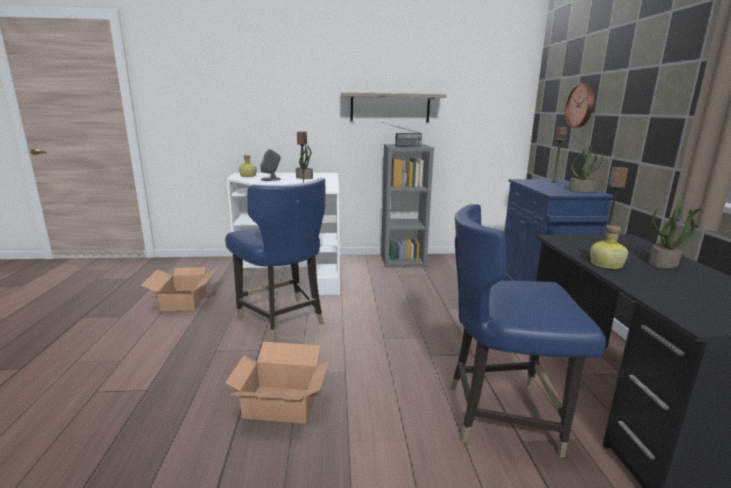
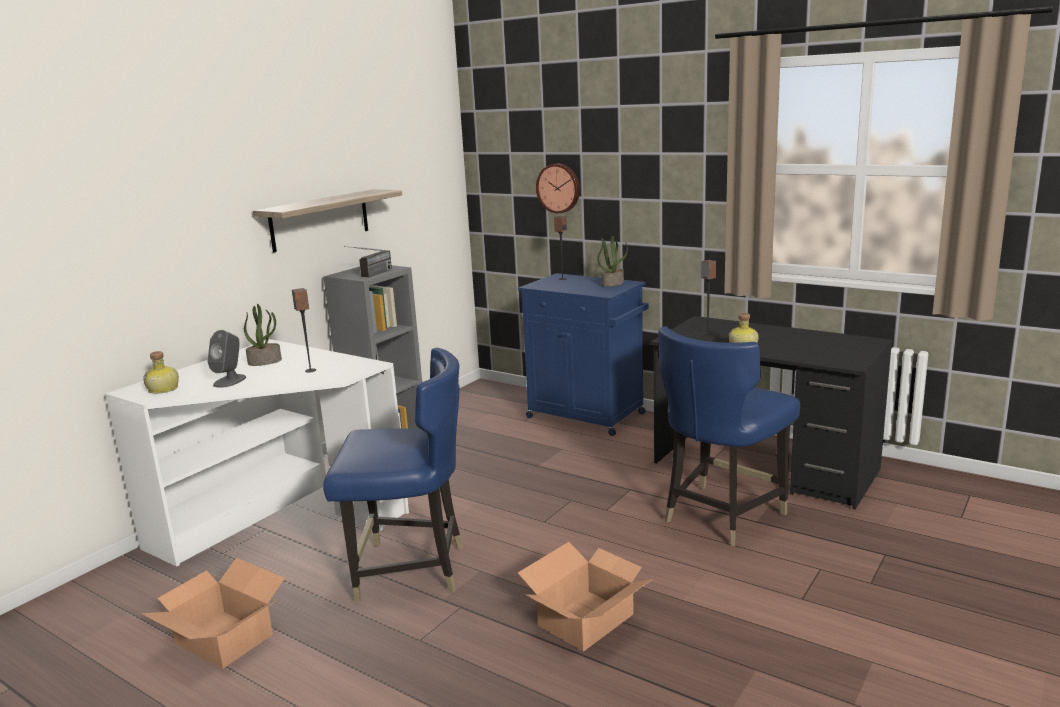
camera: 50 degrees left, 0 degrees up
potted plant [649,199,702,268] -> none

